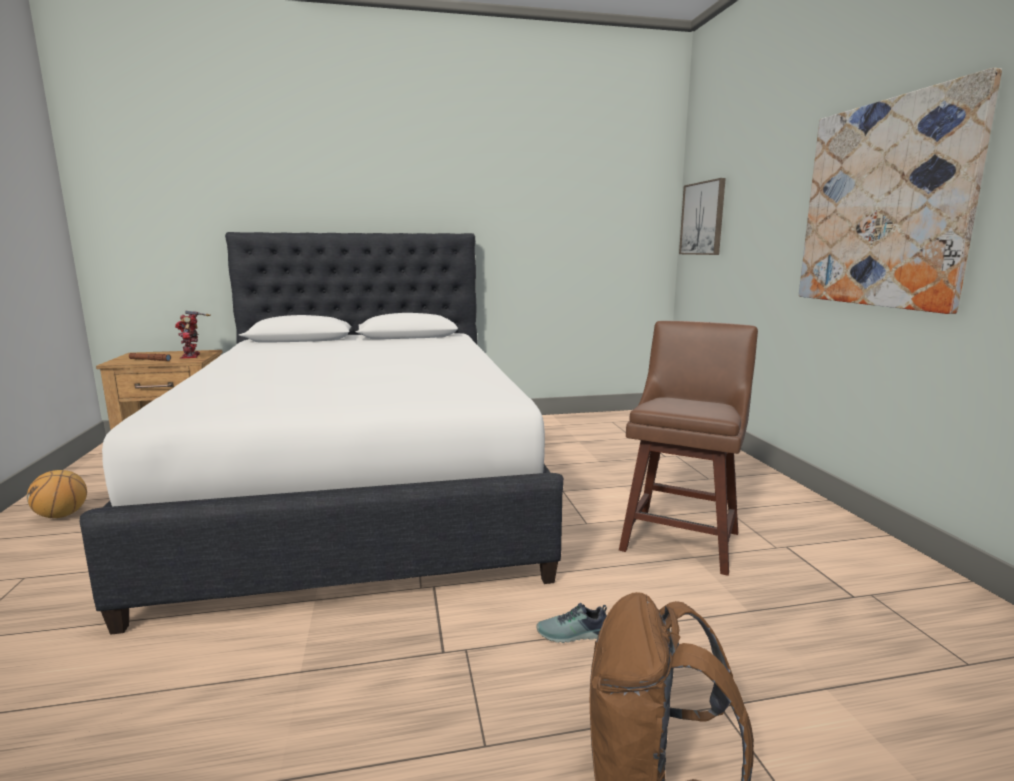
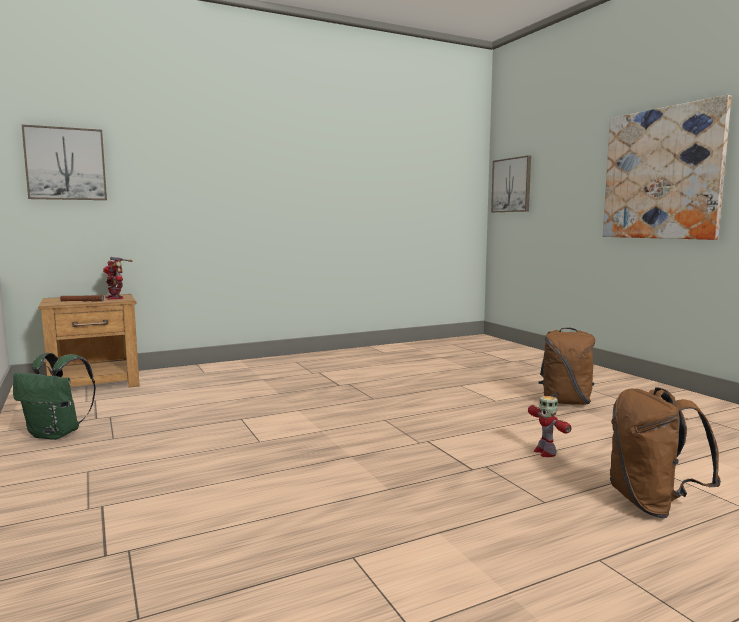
camera: 15 degrees left, 5 degrees down
basketball [27,470,87,518] -> green backpack [13,353,96,440]
white bed [80,232,564,635] -> none
shoe [536,603,607,643] -> toy robot [528,396,571,457]
brown chair [619,321,758,576] -> brown backpack [538,327,595,405]
none -> picture [22,124,107,200]

